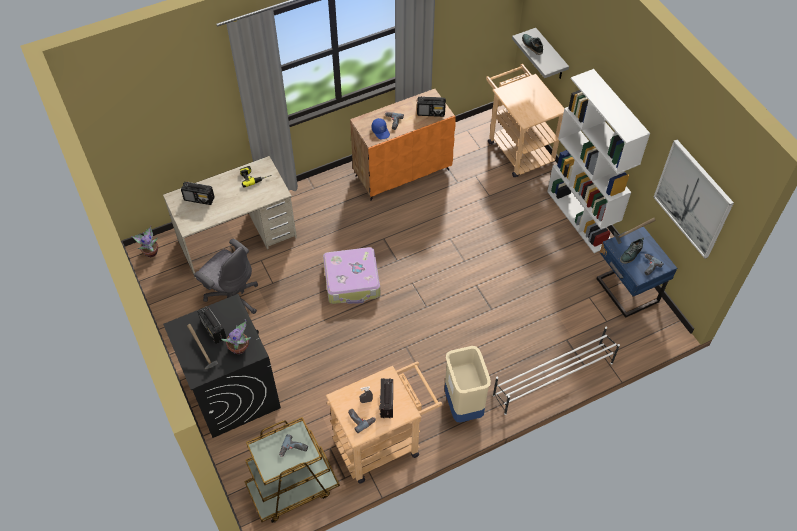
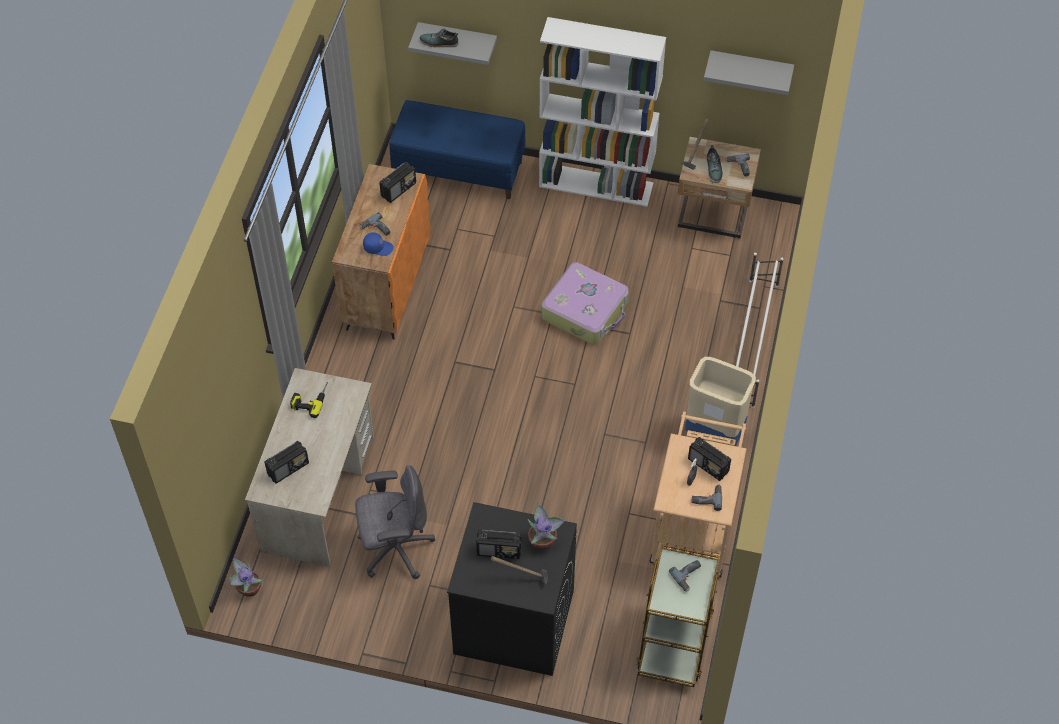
camera: 50 degrees left, 0 degrees up
suitcase [323,247,380,304] -> suitcase moved to [542,262,629,345]
beige cart [486,64,564,178] -> blue bench [389,100,526,199]
blue nightstand [596,226,677,318] -> beige nightstand [678,137,761,238]
picture [653,140,734,259] -> grey shelf [704,50,794,95]

